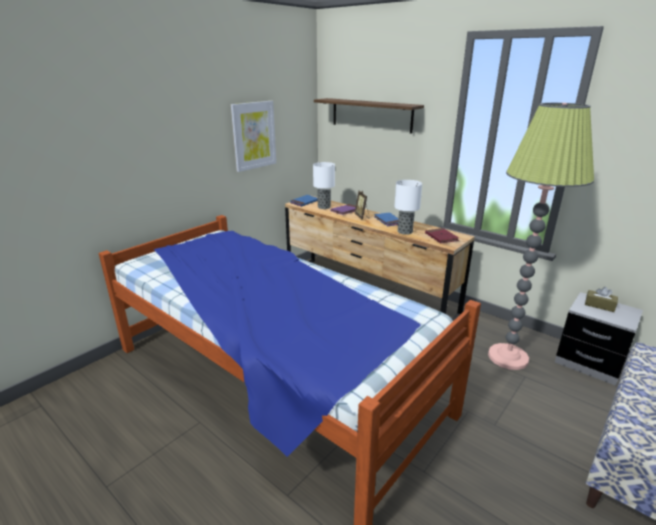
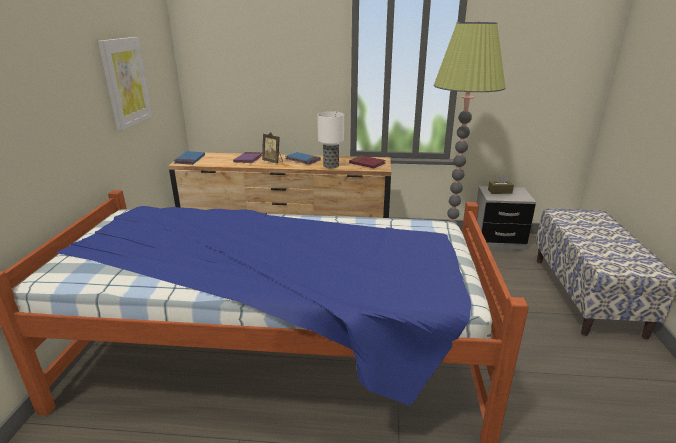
camera: 35 degrees left, 0 degrees up
table lamp [313,162,335,209] -> none
shelf [314,98,424,134] -> none

